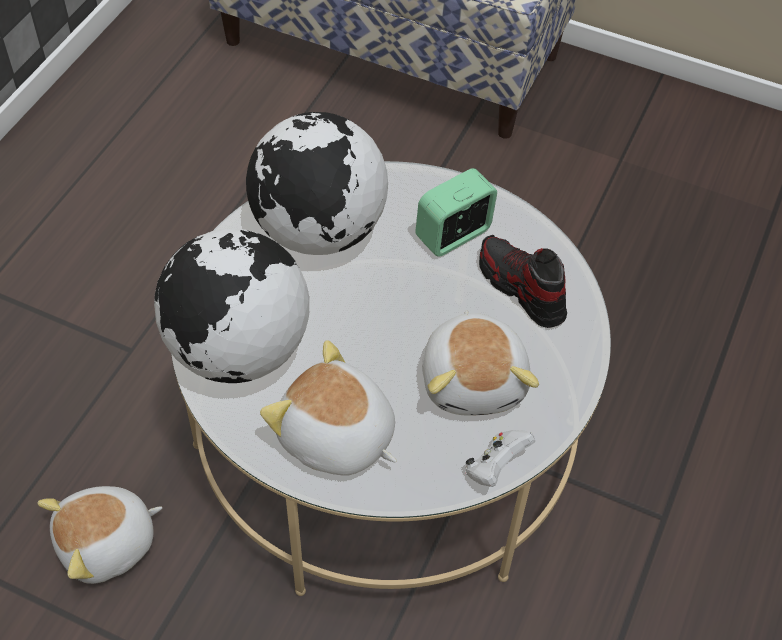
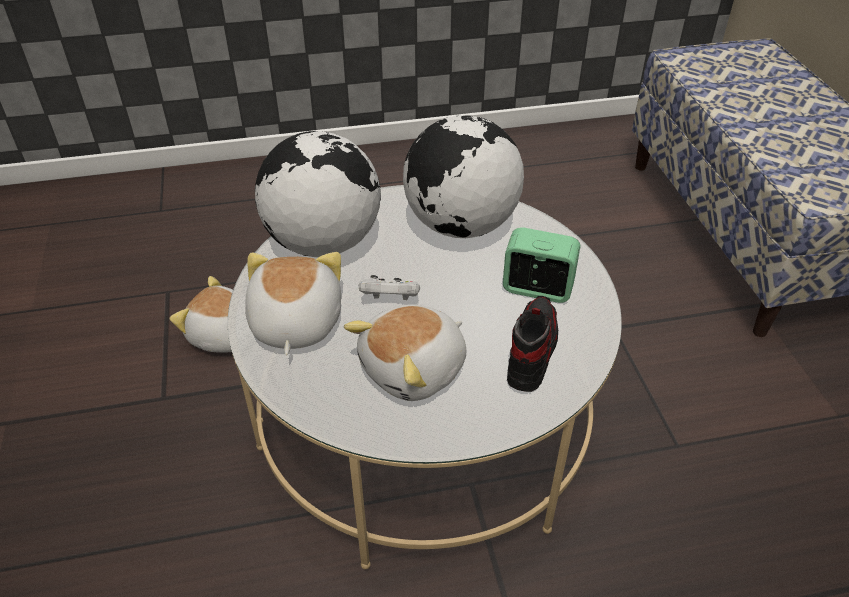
camera: 55 degrees right, 10 degrees down
white game controller [465,430,535,487] -> white game controller moved to [359,275,420,300]

